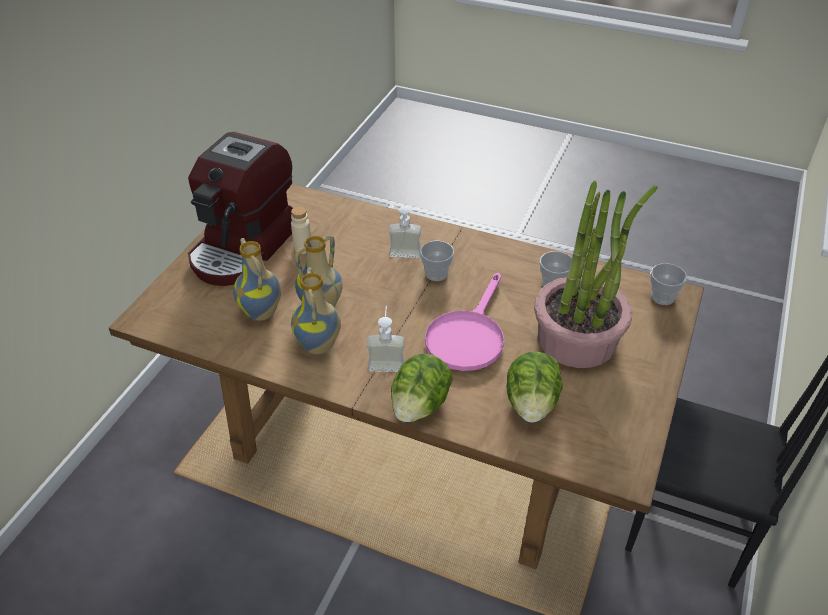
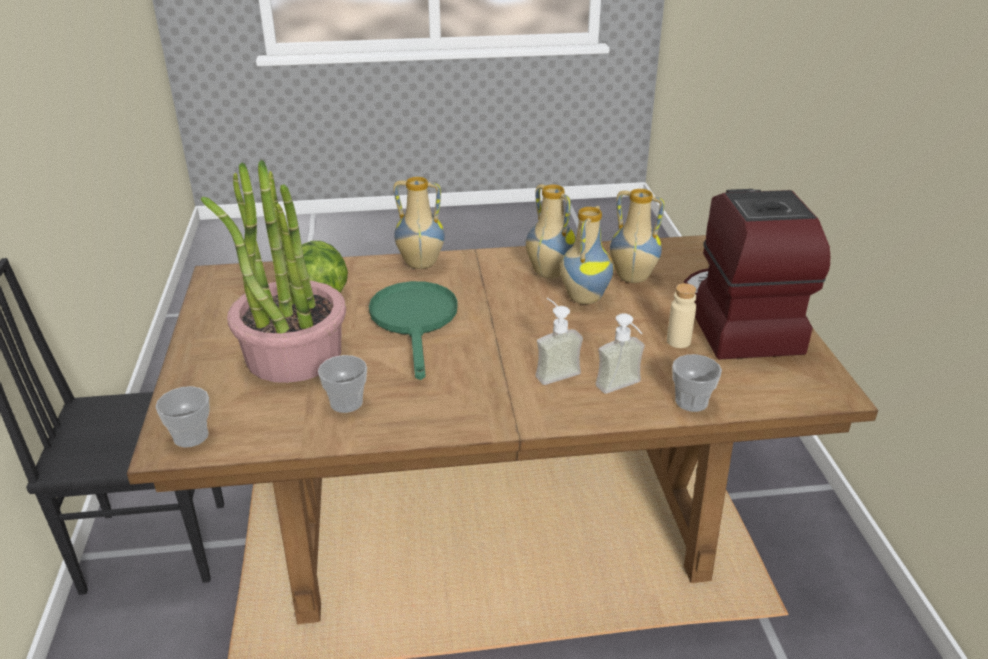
camera: 150 degrees right, 10 degrees down
soap dispenser [367,306,405,372] -> soap dispenser moved to [596,313,645,394]
lettuce [391,354,453,422] -> vase [393,177,445,269]
cup [420,241,454,281] -> cup moved to [672,354,722,412]
pink frying pan [425,273,504,371] -> green frying pan [369,281,458,380]

